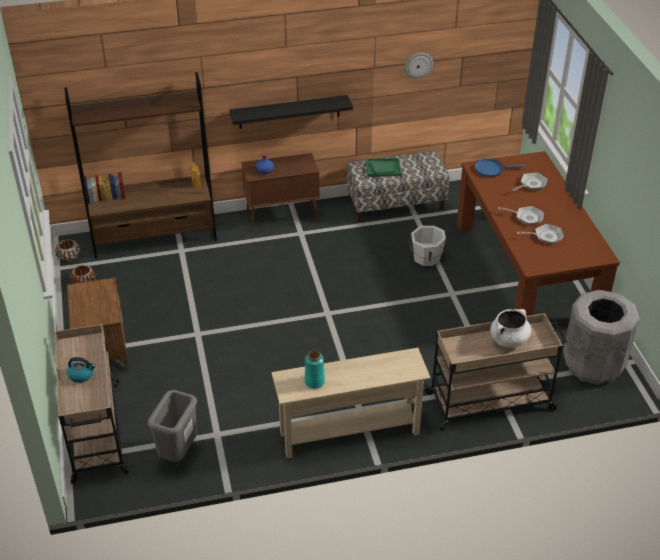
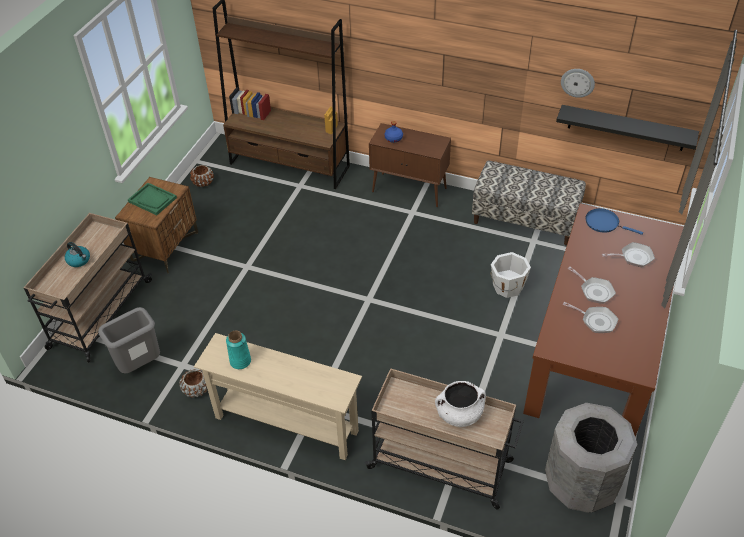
camera: 35 degrees right, 5 degrees up
brown planter [55,239,80,262] -> brown planter moved to [179,369,207,398]
black shelf [229,95,353,129] -> black shelf moved to [556,105,699,151]
green tray [366,158,401,177] -> green tray moved to [128,183,177,215]

